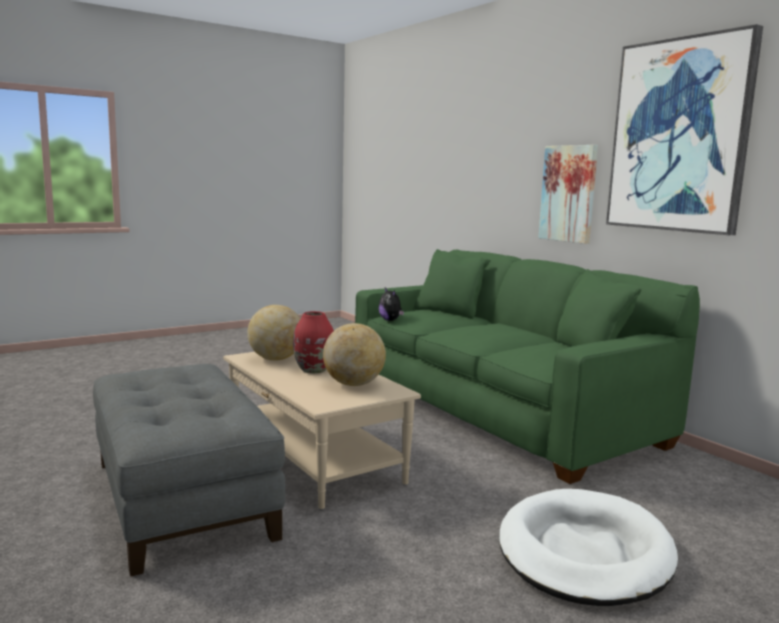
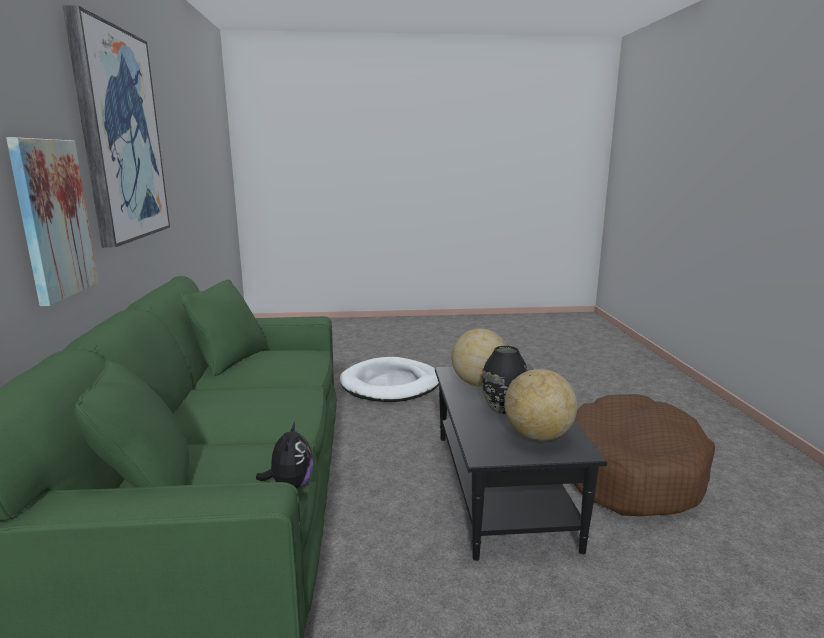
camera: 150 degrees left, 5 degrees up
grey ottoman [93,364,285,577] -> brown dog bed [573,394,715,516]
beige coffee table [223,352,421,510] -> black coffee table [435,364,607,562]
red vase [293,311,334,374] -> black vase [482,346,528,414]

